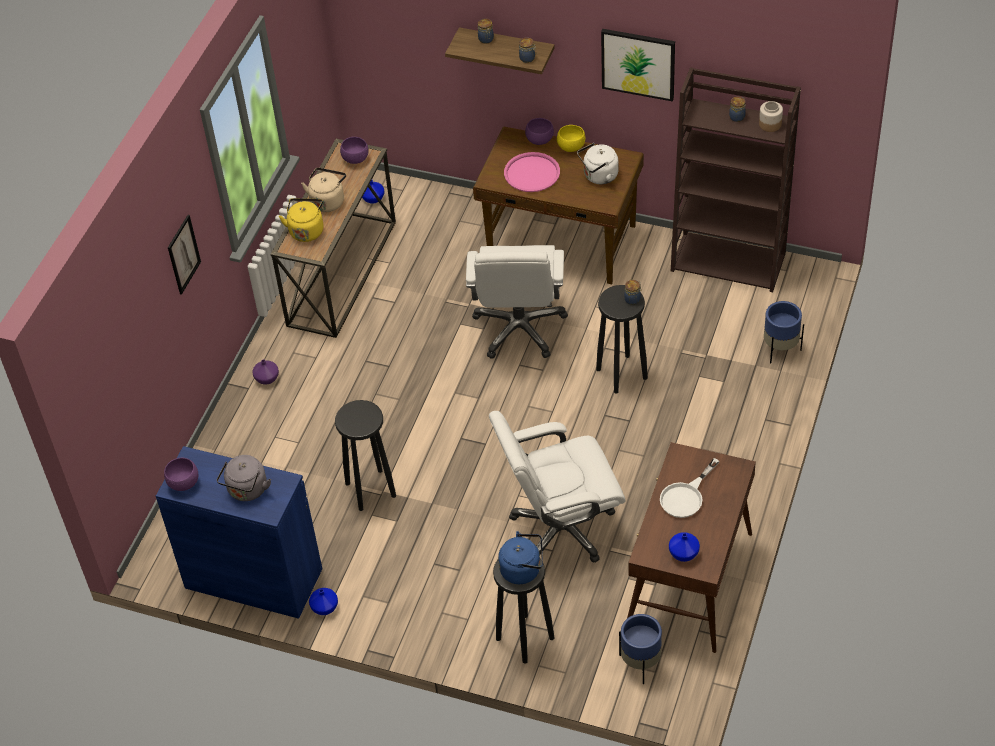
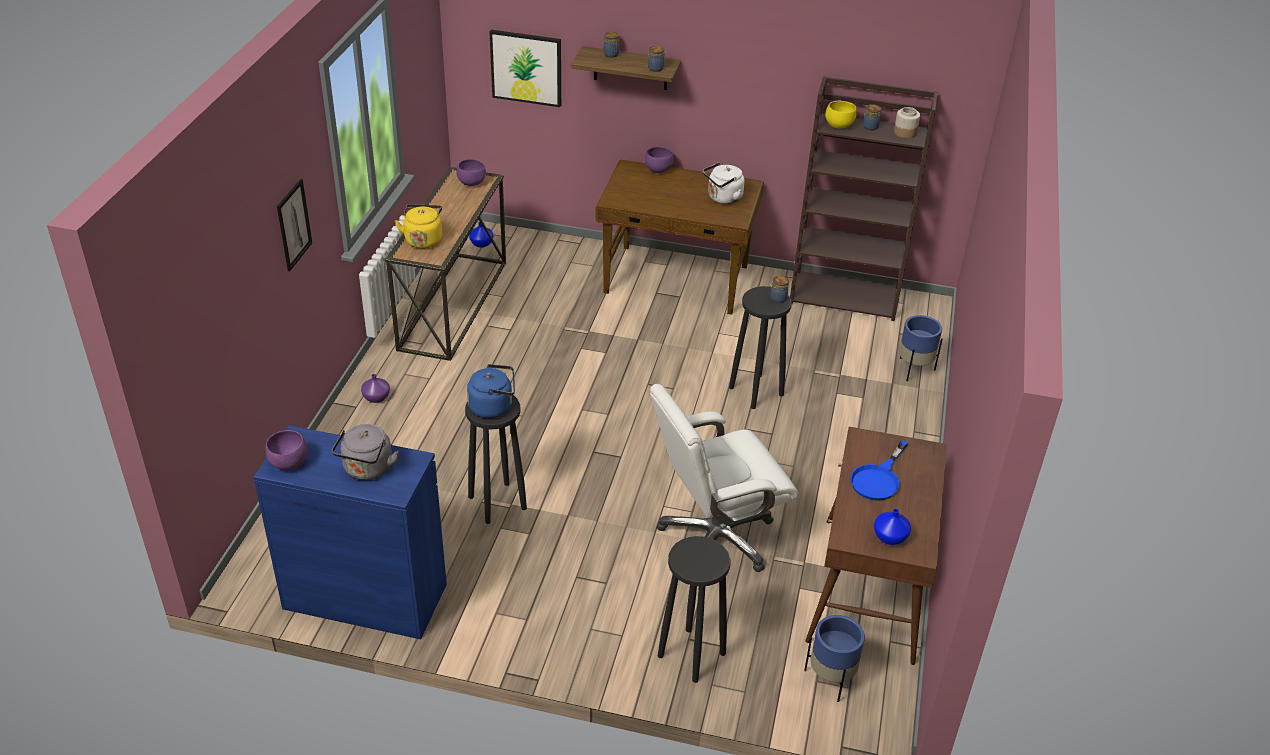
camera: 10 degrees left, 10 degrees down
beige kettle [301,168,346,212] -> none
blue vase [309,588,338,615] -> none
white office chair [466,245,568,359] -> none
blue kettle [498,531,543,584] -> blue kettle moved to [467,364,515,418]
pink tray [504,152,560,192] -> none
yellow bowl [557,125,585,152] -> yellow bowl moved to [825,101,857,129]
picture [601,29,675,102] -> picture moved to [489,30,561,107]
white frying pan [660,458,720,518] -> blue frying pan [850,440,909,501]

